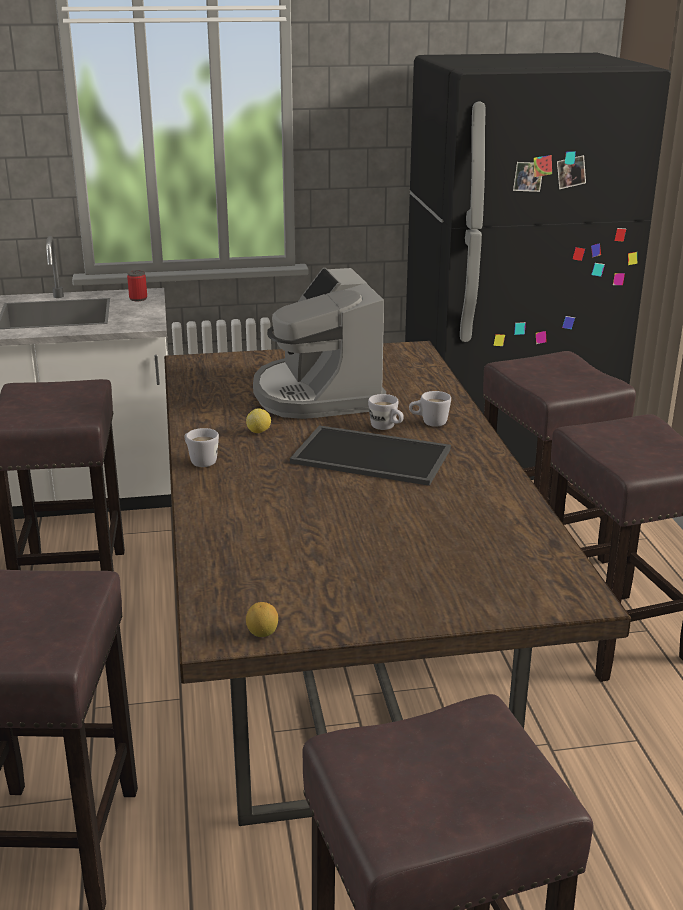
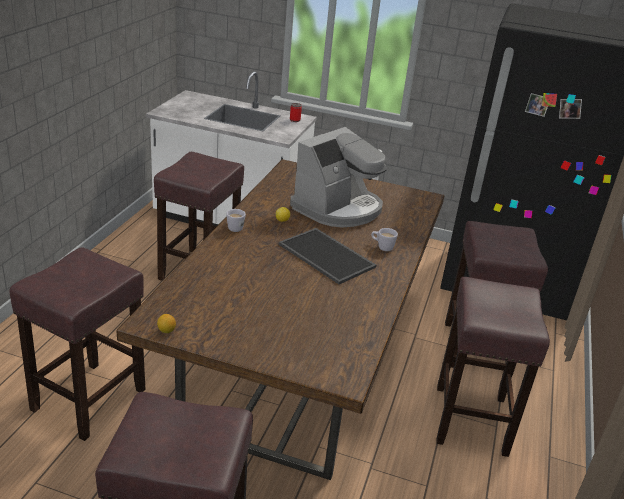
camera: 25 degrees right, 5 degrees up
coffee machine [253,268,386,419] -> coffee machine turned 150 degrees counterclockwise [290,127,387,228]
white mug [368,394,404,430] -> none

